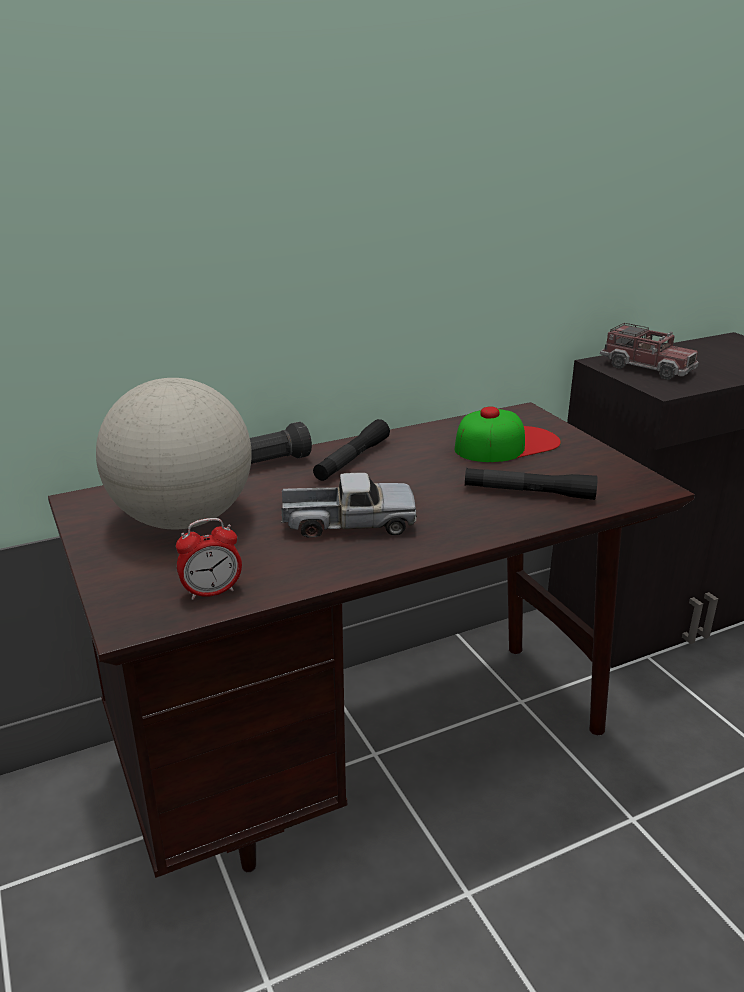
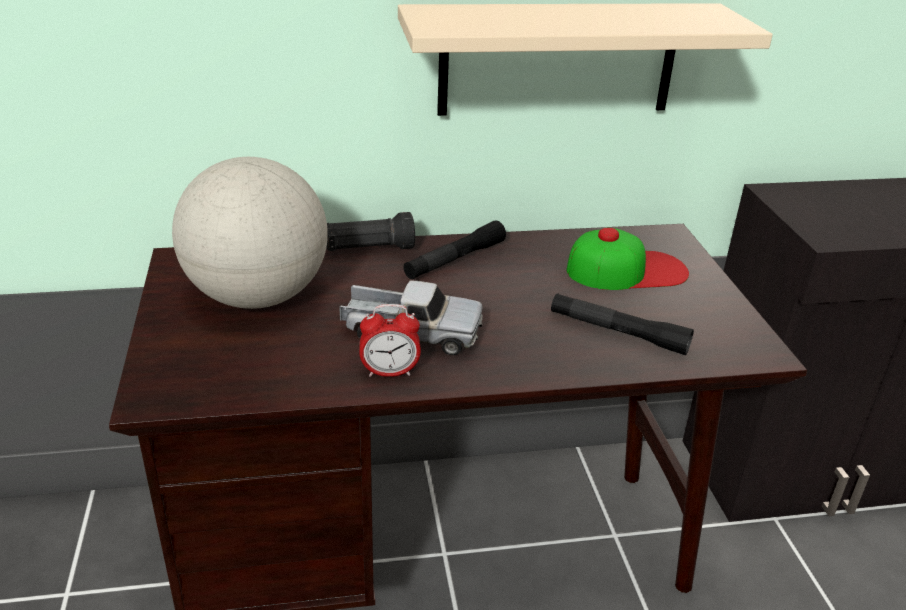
camera: 15 degrees right, 5 degrees up
alarm clock [176,518,242,600] -> alarm clock moved to [359,304,421,377]
toy truck [600,323,699,380] -> none
none -> beige shelf [398,3,773,116]

